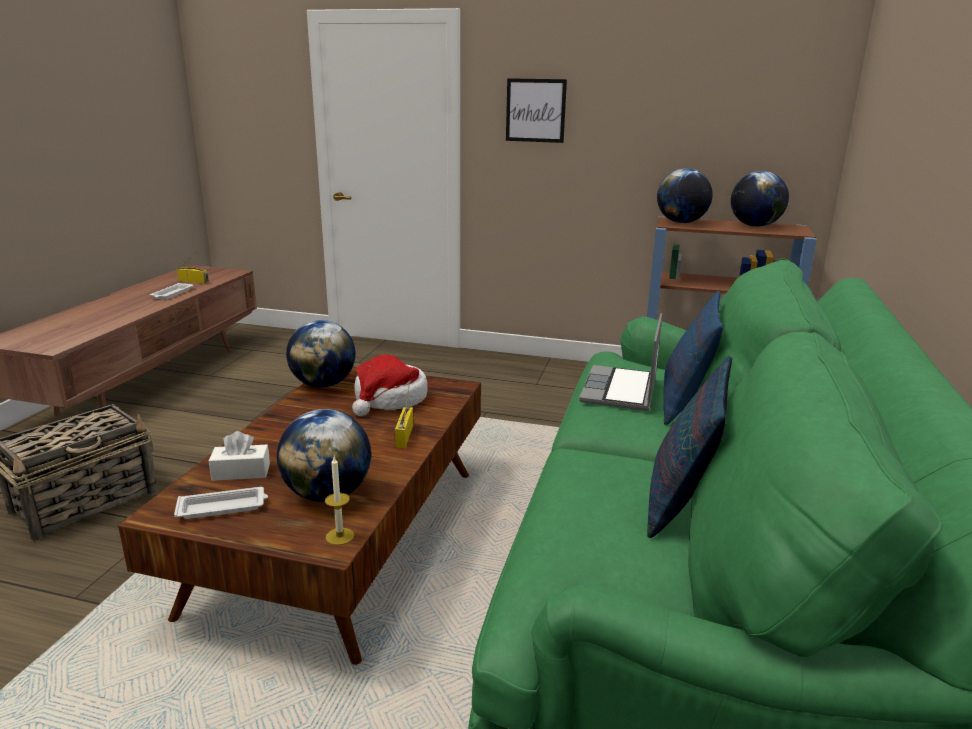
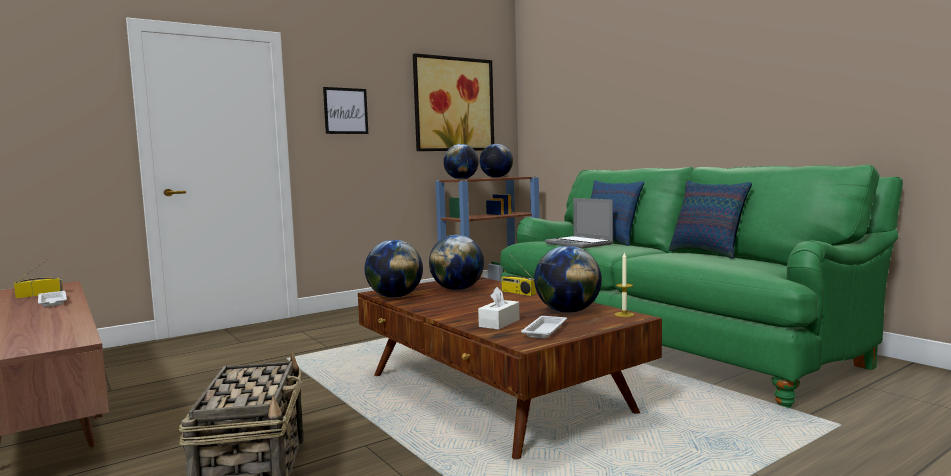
camera: 50 degrees left, 15 degrees down
hat [352,354,428,416] -> globe [429,235,484,290]
none -> picture [413,53,494,151]

